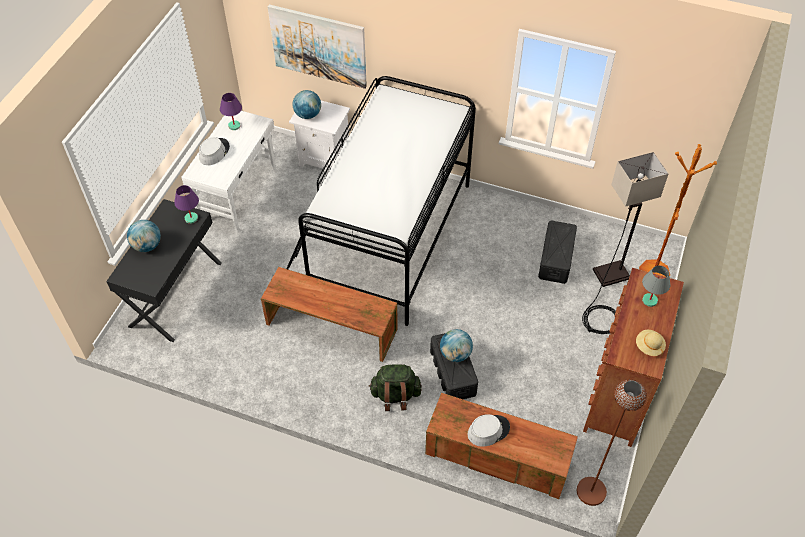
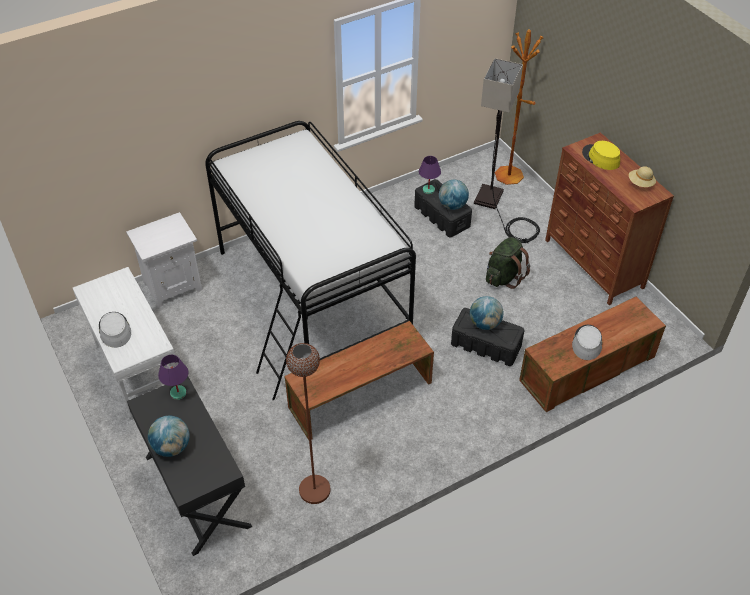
camera: 50 degrees left, 5 degrees down
purple table lamp [220,93,242,130] -> purple table lamp moved to [419,156,441,194]
picture [268,4,367,89] -> none
globe [293,90,321,119] -> globe moved to [439,180,469,210]
green backpack [369,364,422,411] -> green backpack moved to [486,237,530,289]
brown floor lamp [577,379,647,506] -> brown floor lamp moved to [286,343,330,504]
grey table lamp [642,265,670,307] -> yellow hat [582,141,620,170]

